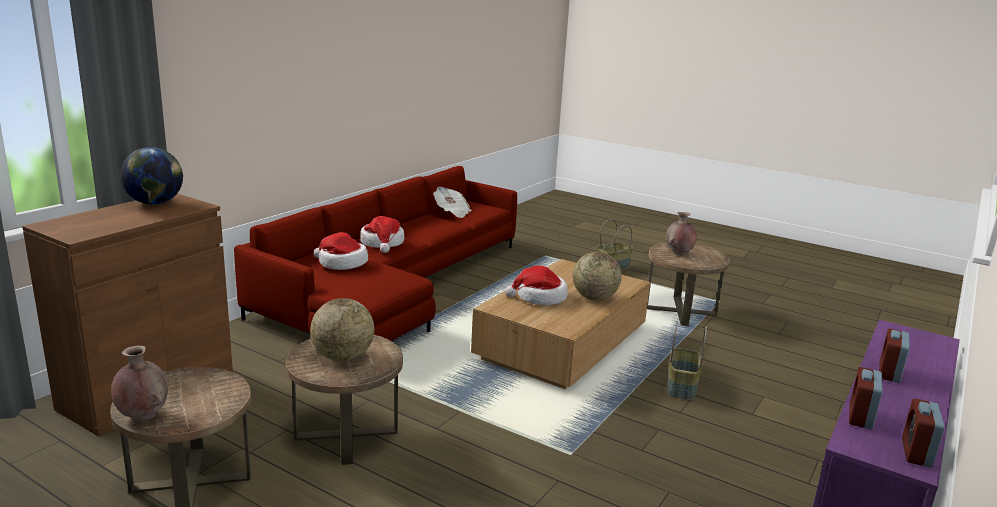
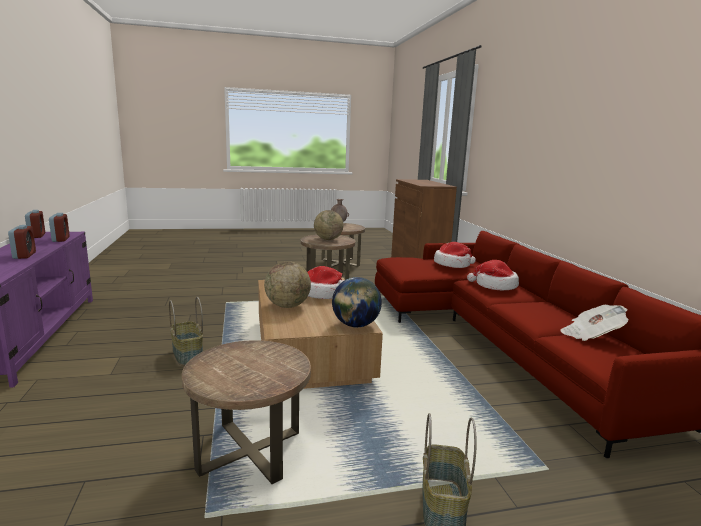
camera: 135 degrees right, 5 degrees down
globe [120,147,183,205] -> globe moved to [332,277,382,328]
brown vase [666,212,697,255] -> none

